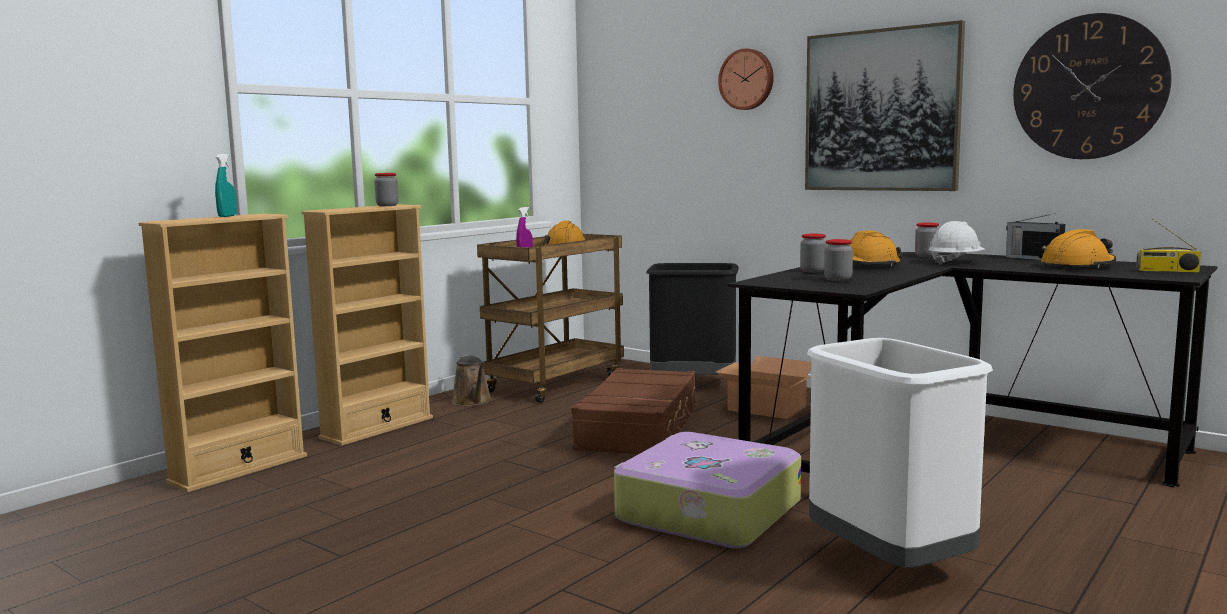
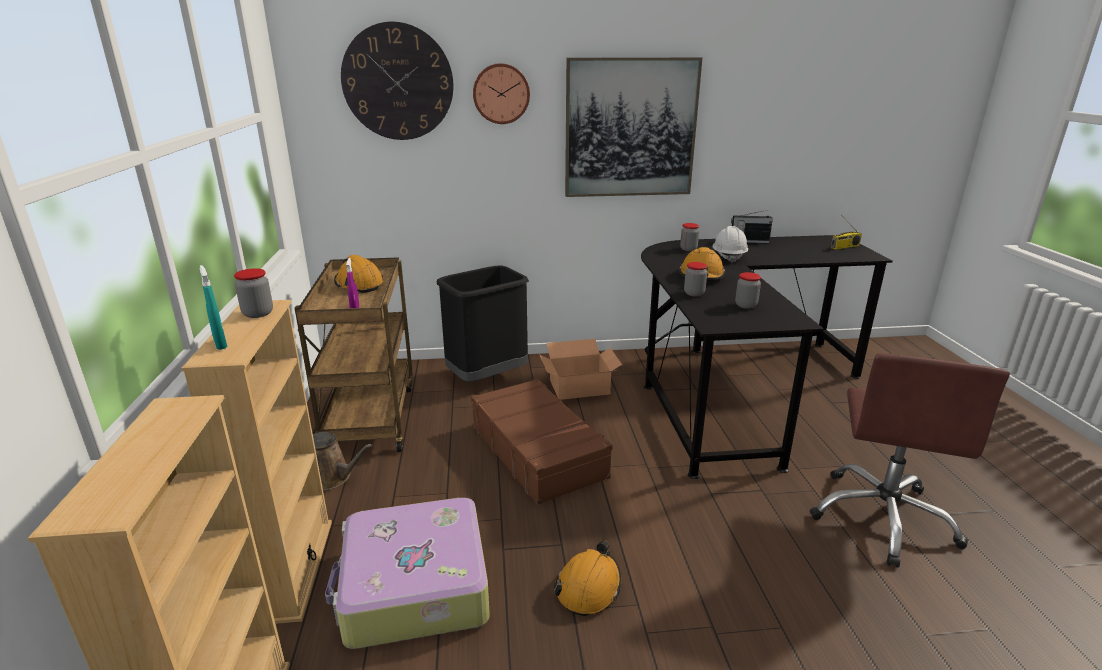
camera: 45 degrees left, 15 degrees up
turquoise spray bottle [215,154,237,217] -> turquoise spray bottle moved to [200,265,227,350]
suitcase [614,432,801,548] -> suitcase moved to [325,498,490,649]
white trash can [807,338,993,568] -> brown office chair [810,353,1010,567]
wall clock [1013,13,1172,159] -> wall clock moved to [341,22,453,140]
orange hard hat [1038,229,1116,270] -> orange hard hat moved to [554,540,621,616]

